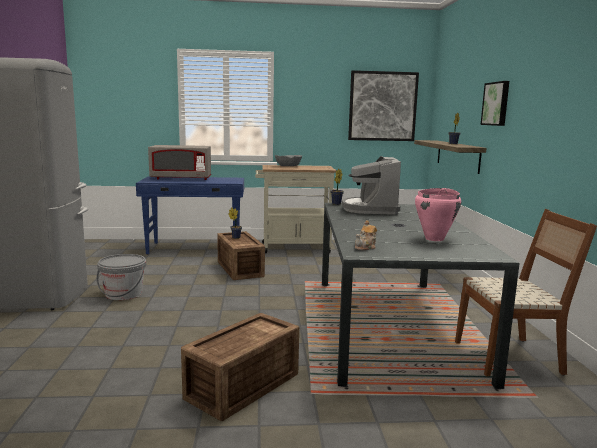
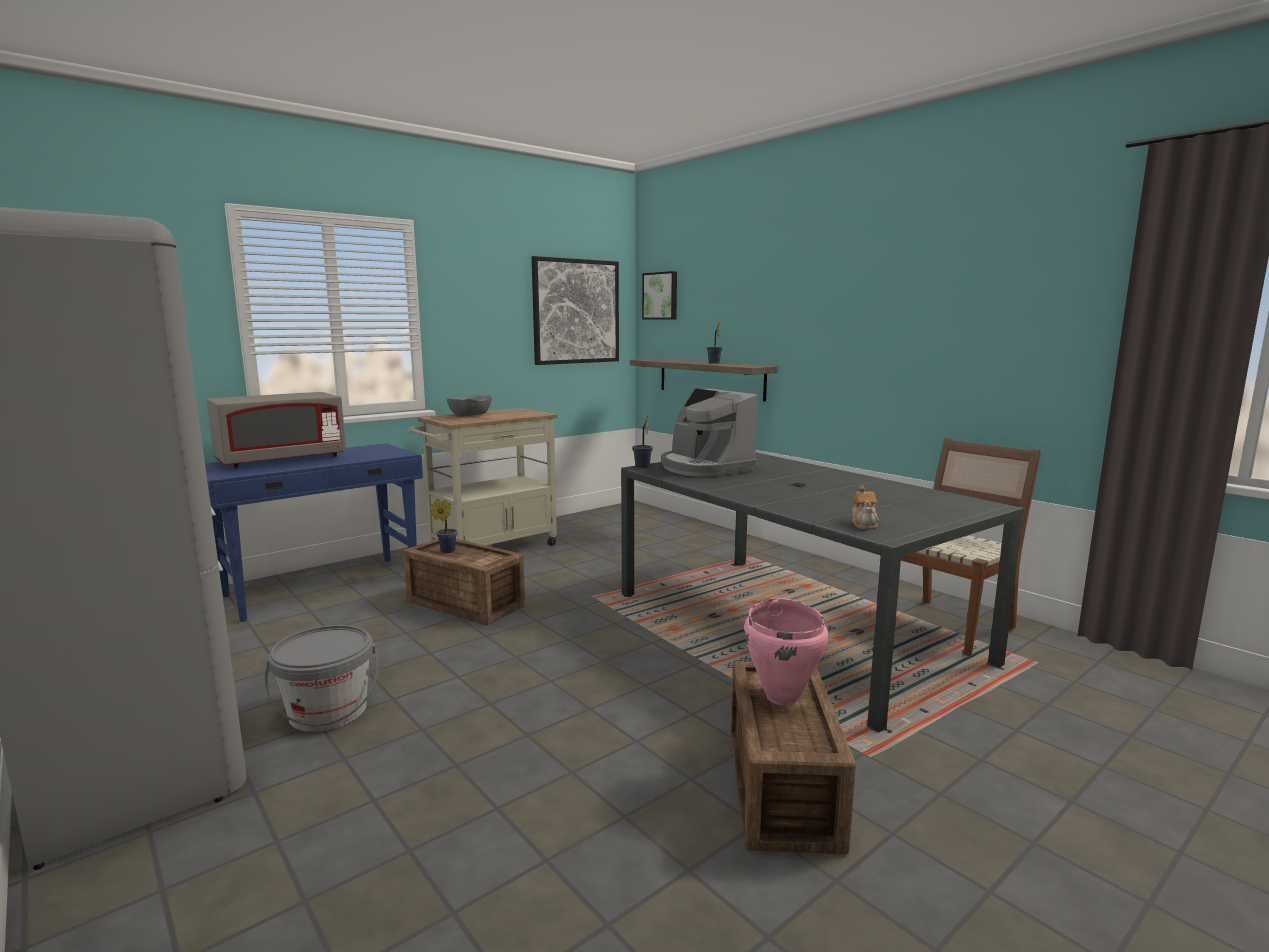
camera: 35 degrees left, 0 degrees up
pink cooking pot [415,188,461,241] -> pink cooking pot moved to [744,598,828,705]
picture [481,81,509,126] -> picture moved to [642,271,677,319]

